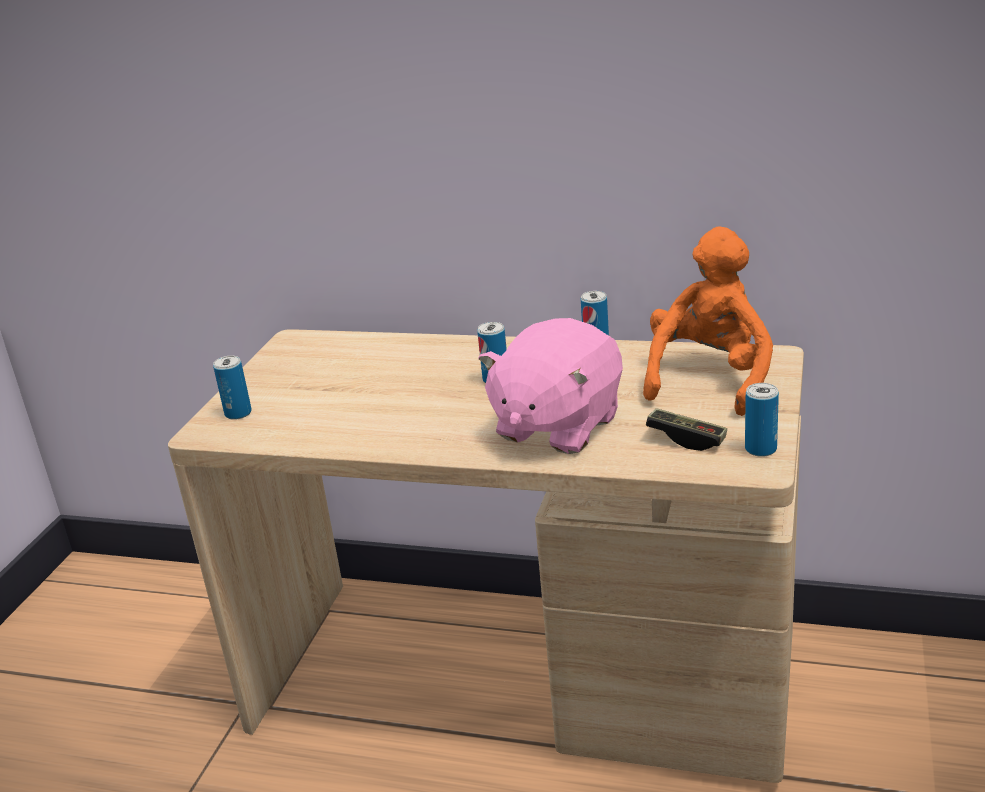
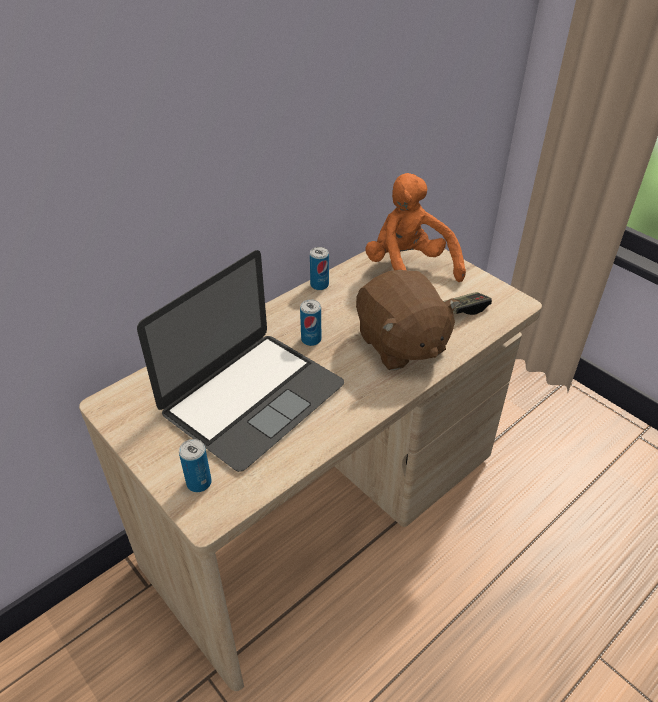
camera: 60 degrees left, 15 degrees up
pink plush toy [478,318,623,454] -> brown plush toy [356,270,460,370]
can [745,383,779,457] -> none
none -> laptop [137,250,344,472]

